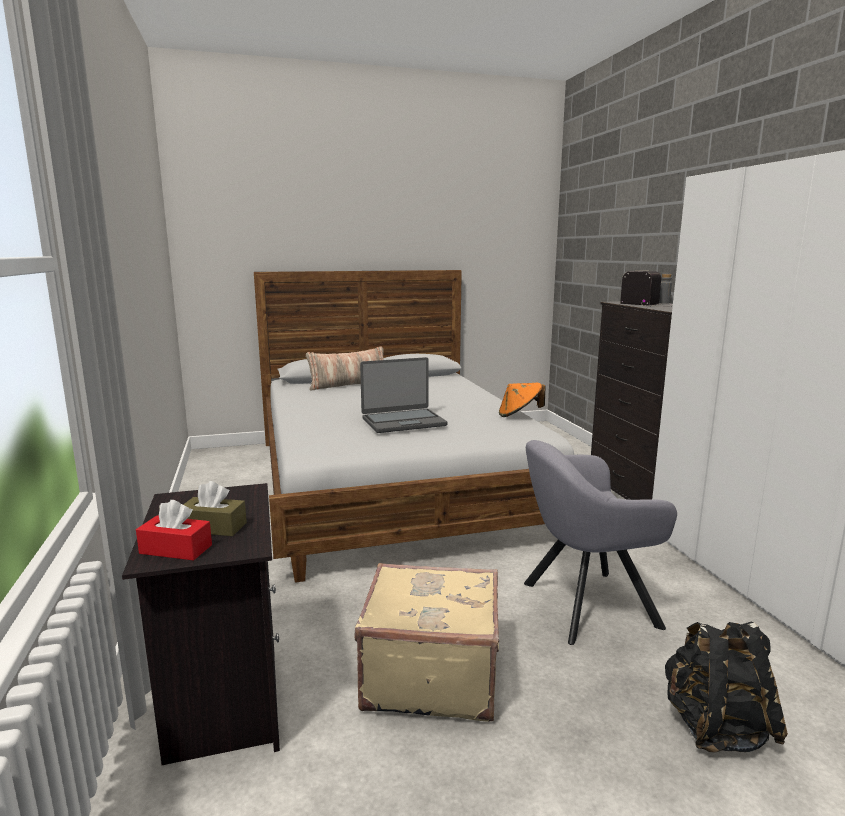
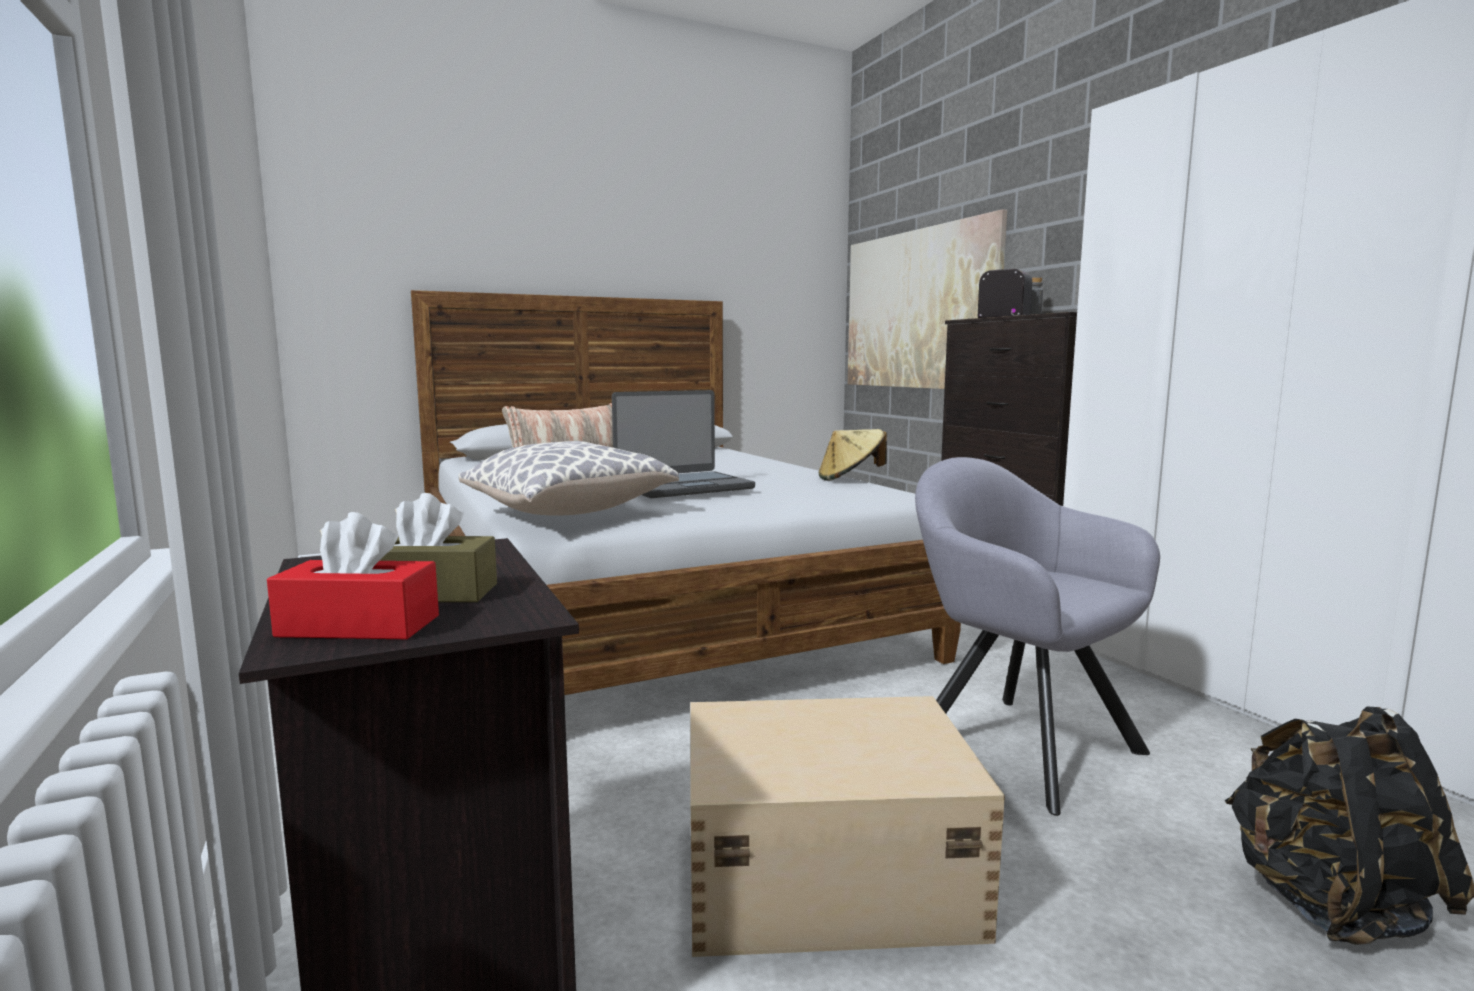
camera: 10 degrees left, 5 degrees down
beige suitcase [354,563,499,722] -> beige storage box [690,696,1005,957]
orange hat [499,383,545,417] -> beige hat [819,429,887,481]
grey armchair [524,440,677,645] -> grey armchair turned 75 degrees clockwise [915,457,1160,816]
none -> pillow [459,441,679,516]
none -> picture [848,209,1007,389]

